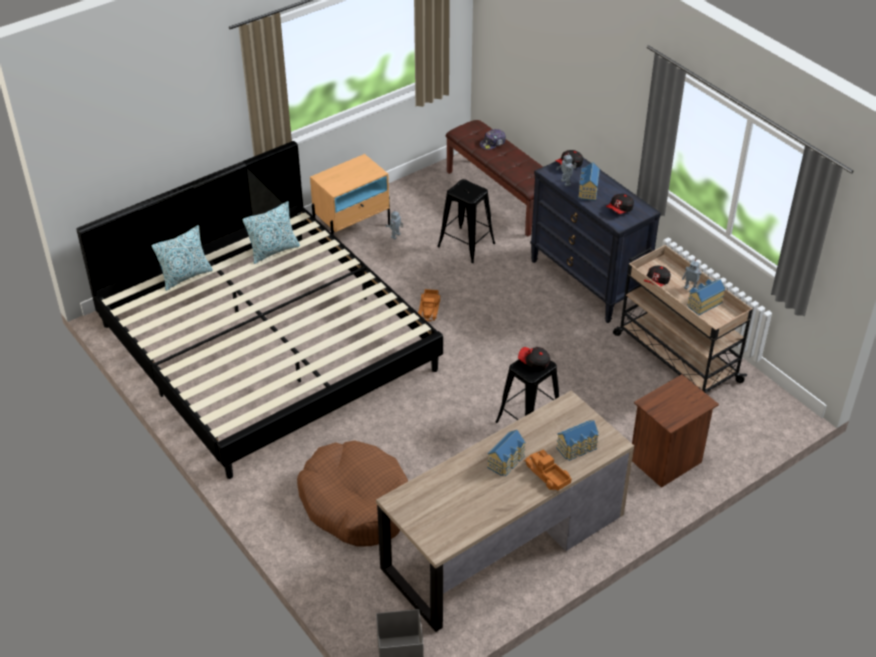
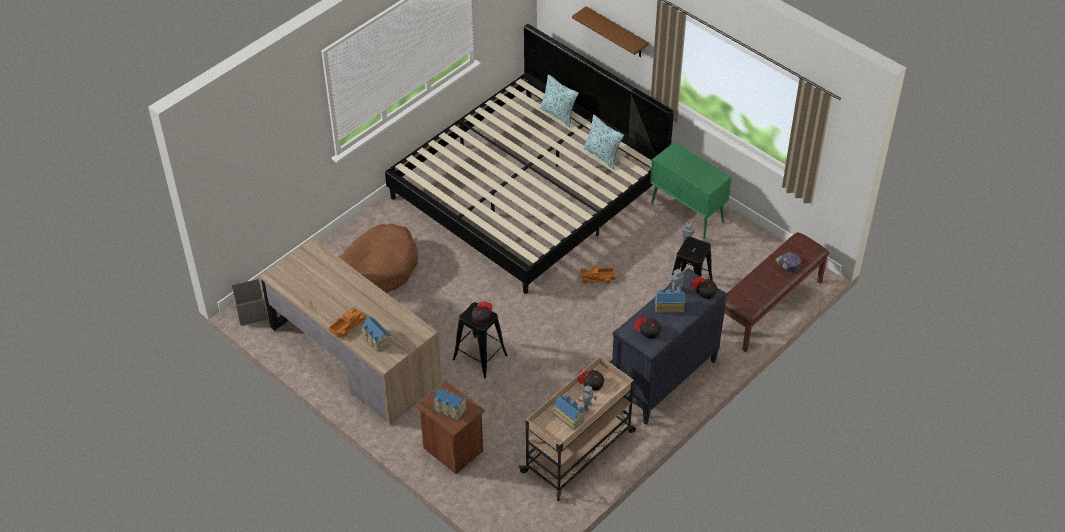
camera: 80 degrees right, 5 degrees up
beige nightstand [310,154,390,235] -> green cabinet [650,142,732,239]
toy house [487,430,526,476] -> toy house moved to [434,388,467,420]
none -> brown shelf [572,6,649,57]

